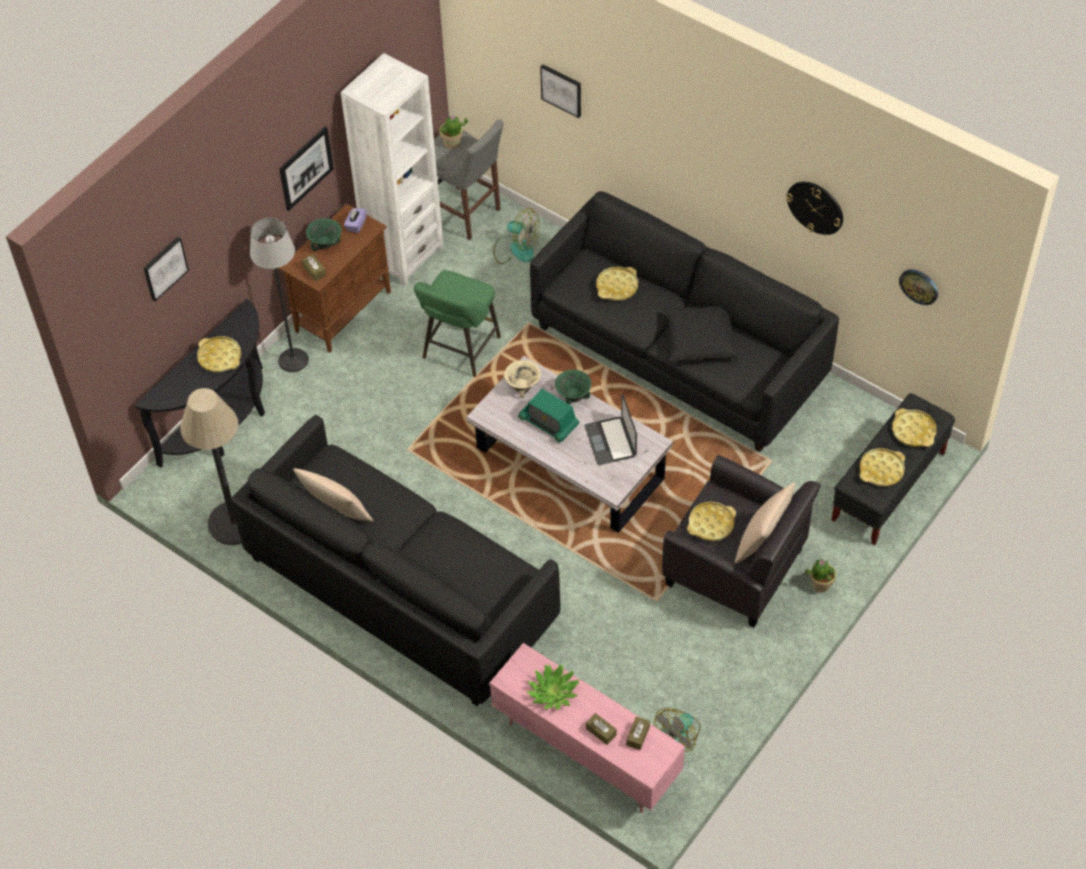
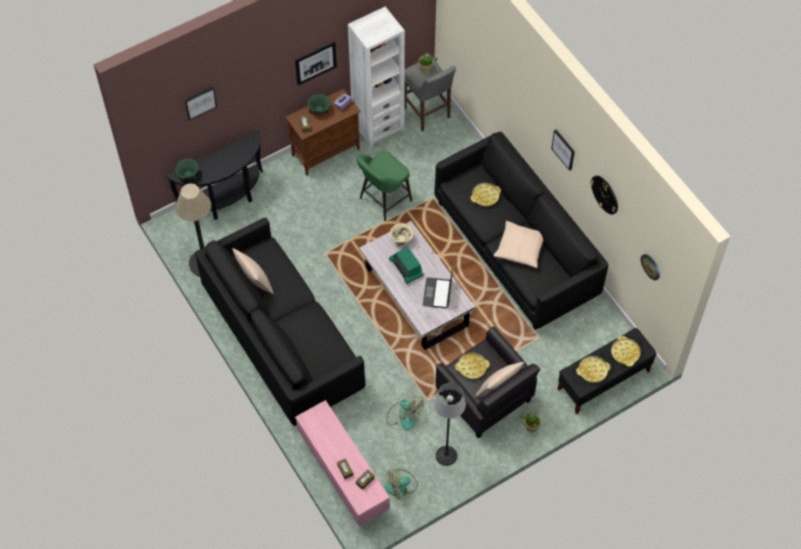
camera: 20 degrees right, 5 degrees up
yellow tray [197,336,241,372] -> none
floor lamp [250,218,309,372] -> floor lamp moved to [434,383,466,466]
fan [493,208,539,264] -> fan moved to [387,396,424,431]
potted plant [527,664,580,710] -> none
picture [540,64,581,118] -> picture moved to [551,130,575,171]
green bowl [555,370,591,405] -> green bowl moved to [175,159,198,180]
black pillow [664,306,740,361] -> beige pillow [493,221,543,268]

